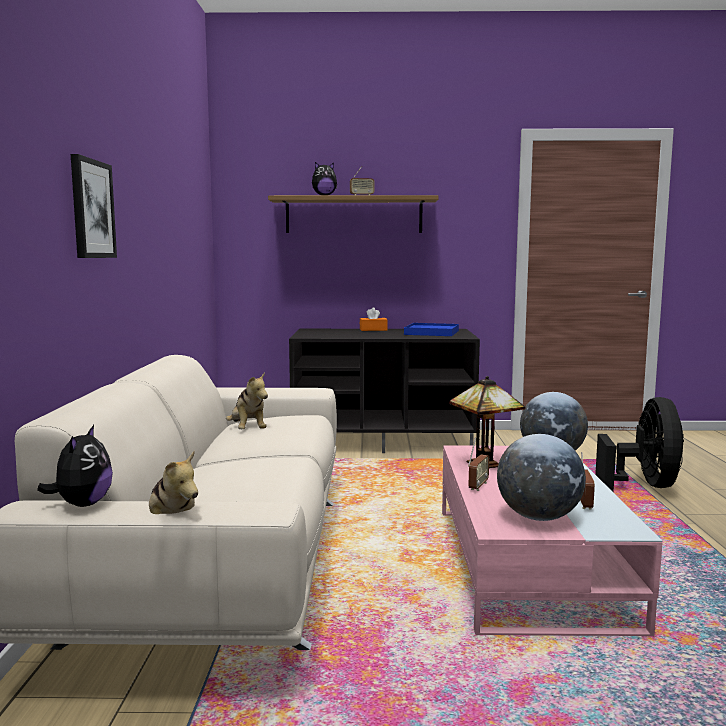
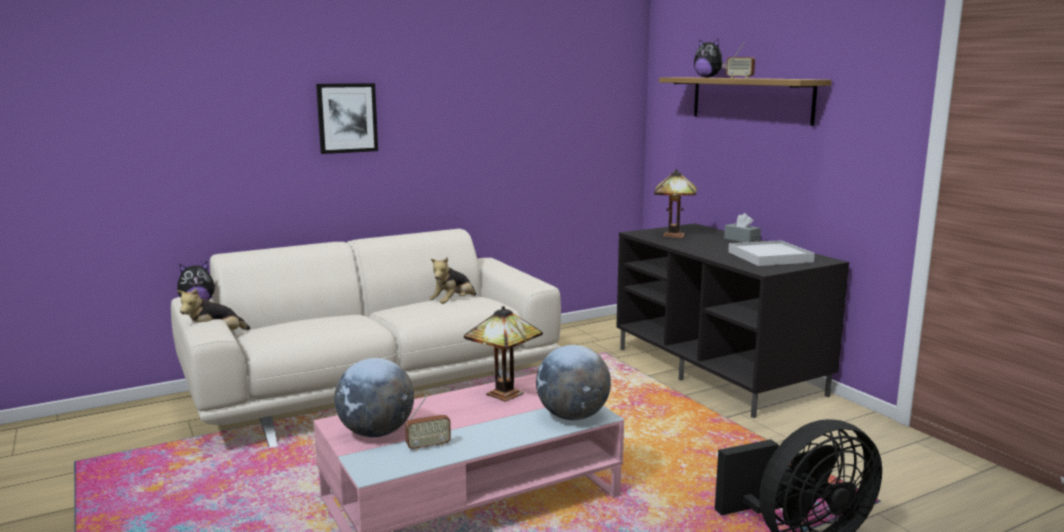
camera: 60 degrees right, 5 degrees up
orange tissue box [360,307,388,331] -> grey tissue box [724,213,761,243]
blue tray [404,323,459,336] -> white tray [728,240,815,266]
radio [468,437,489,491] -> none
none -> table lamp [654,169,697,238]

